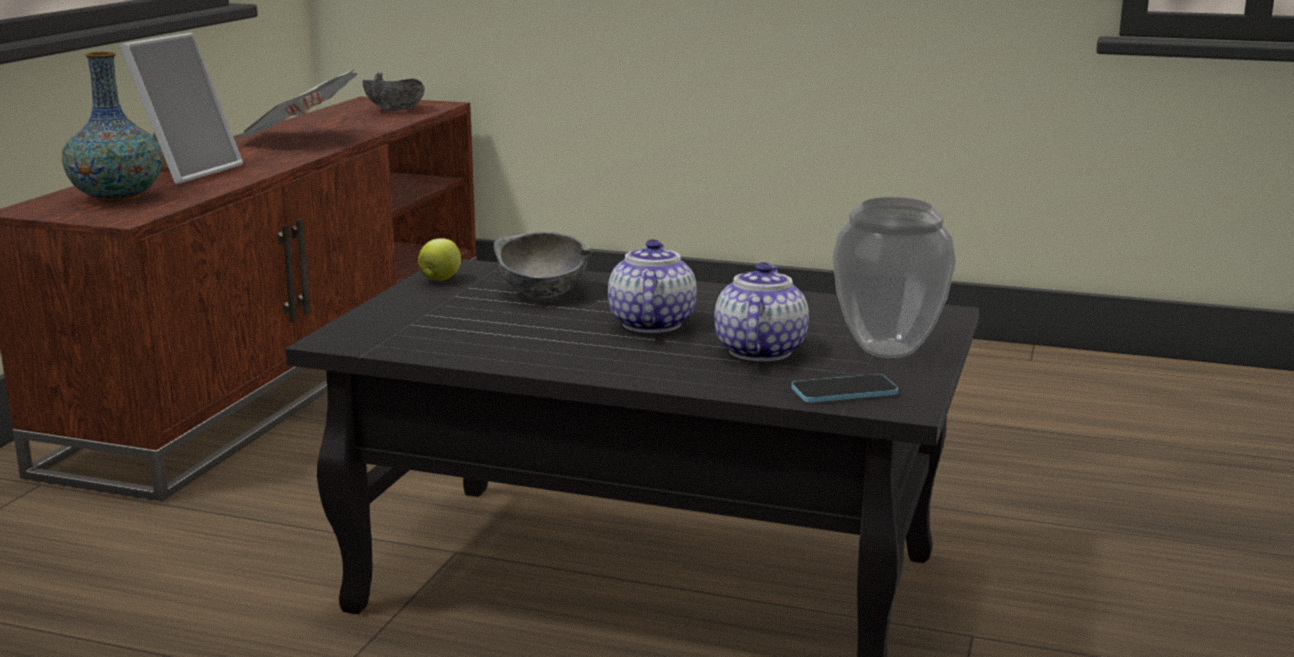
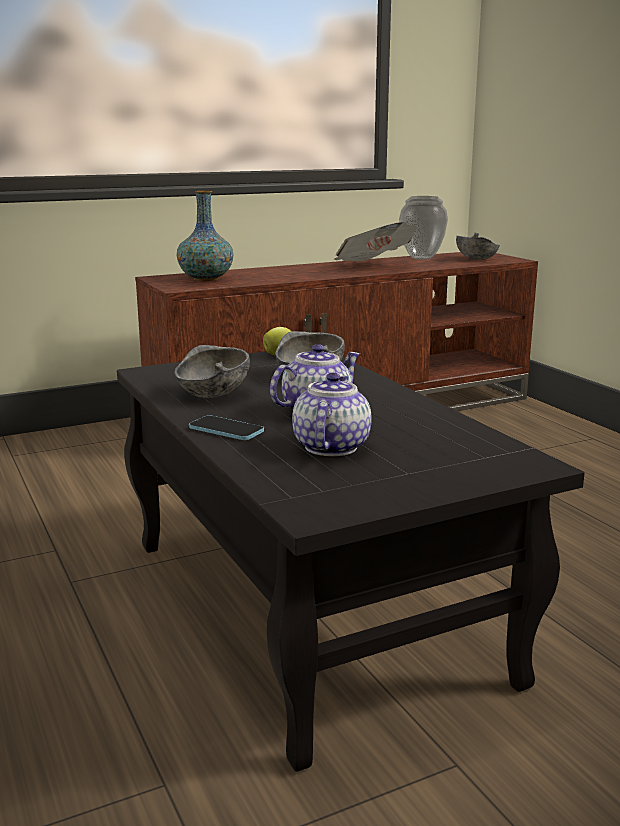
camera: 45 degrees right, 0 degrees up
picture frame [120,33,243,184] -> none
teapot [714,262,809,361] -> teapot turned 45 degrees counterclockwise [292,373,372,456]
phone [791,374,898,402] -> phone moved to [189,415,264,440]
vase [832,197,956,358] -> vase moved to [399,196,448,260]
none -> grey bowl [174,345,250,398]

